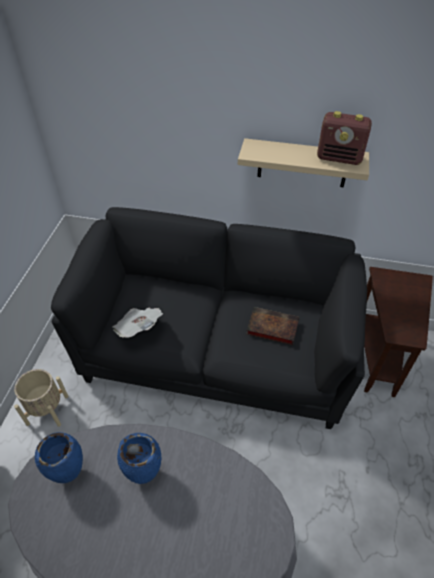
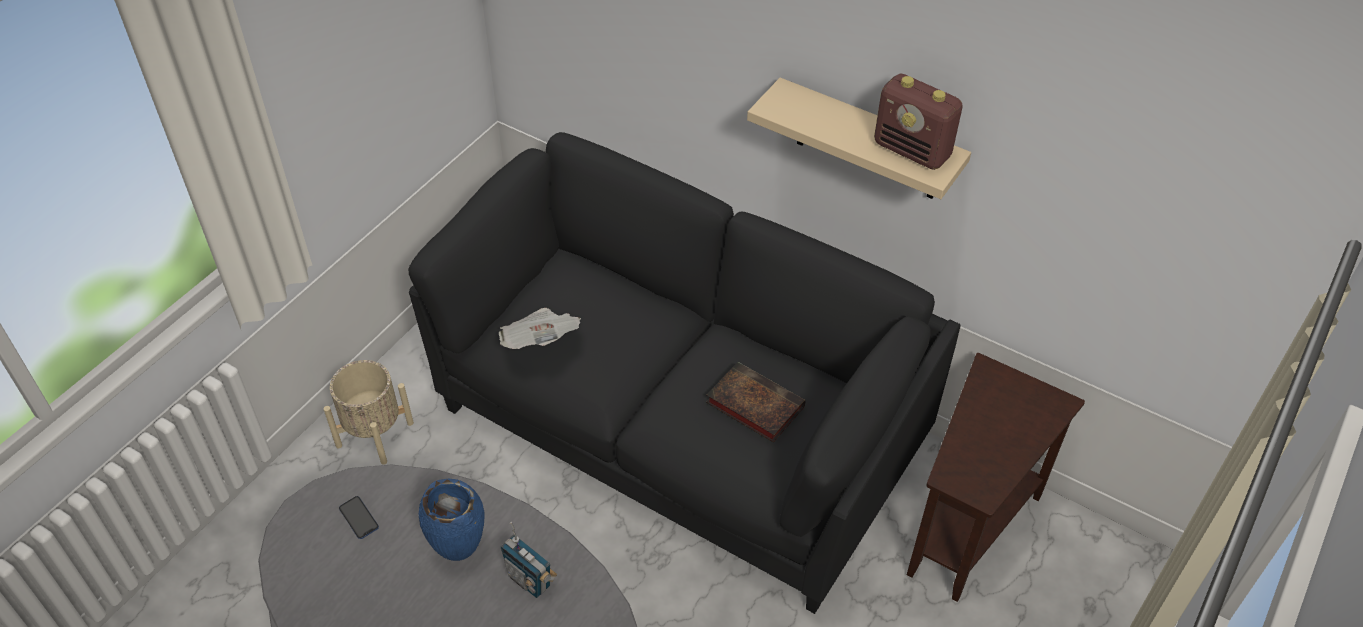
camera: 20 degrees right, 0 degrees up
blue vase [35,432,83,483] -> phone [339,496,379,539]
none -> radio [501,522,557,598]

